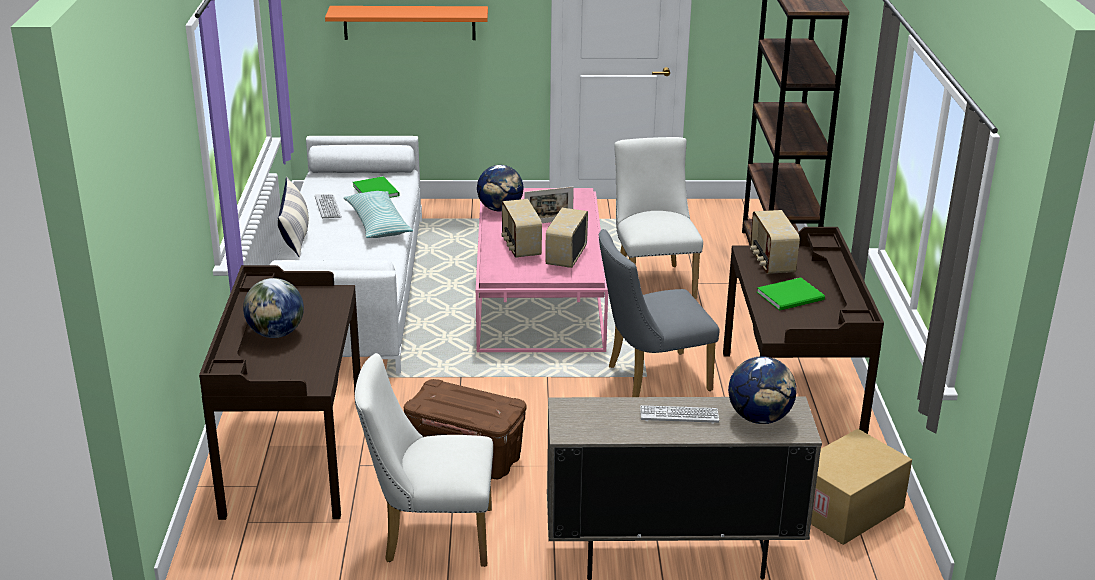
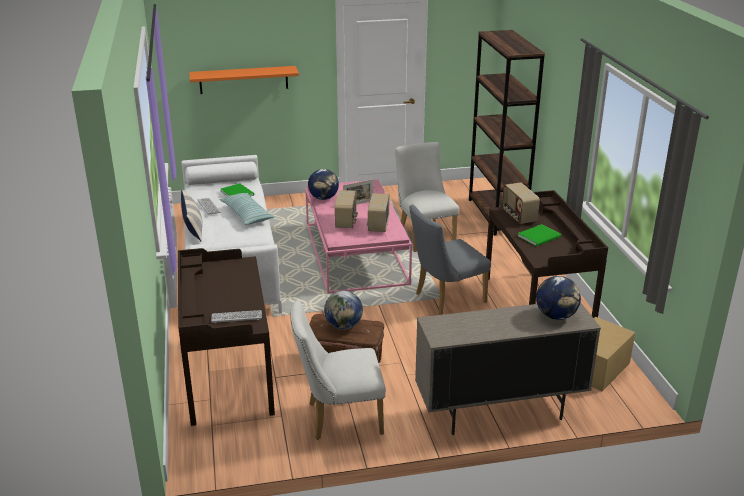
camera: 10 degrees left, 0 degrees up
globe [243,278,304,338] -> globe moved to [324,290,363,330]
radio [501,199,542,258] -> radio turned 150 degrees counterclockwise [335,190,358,228]
keyboard [640,405,719,424] -> keyboard moved to [211,310,262,323]

